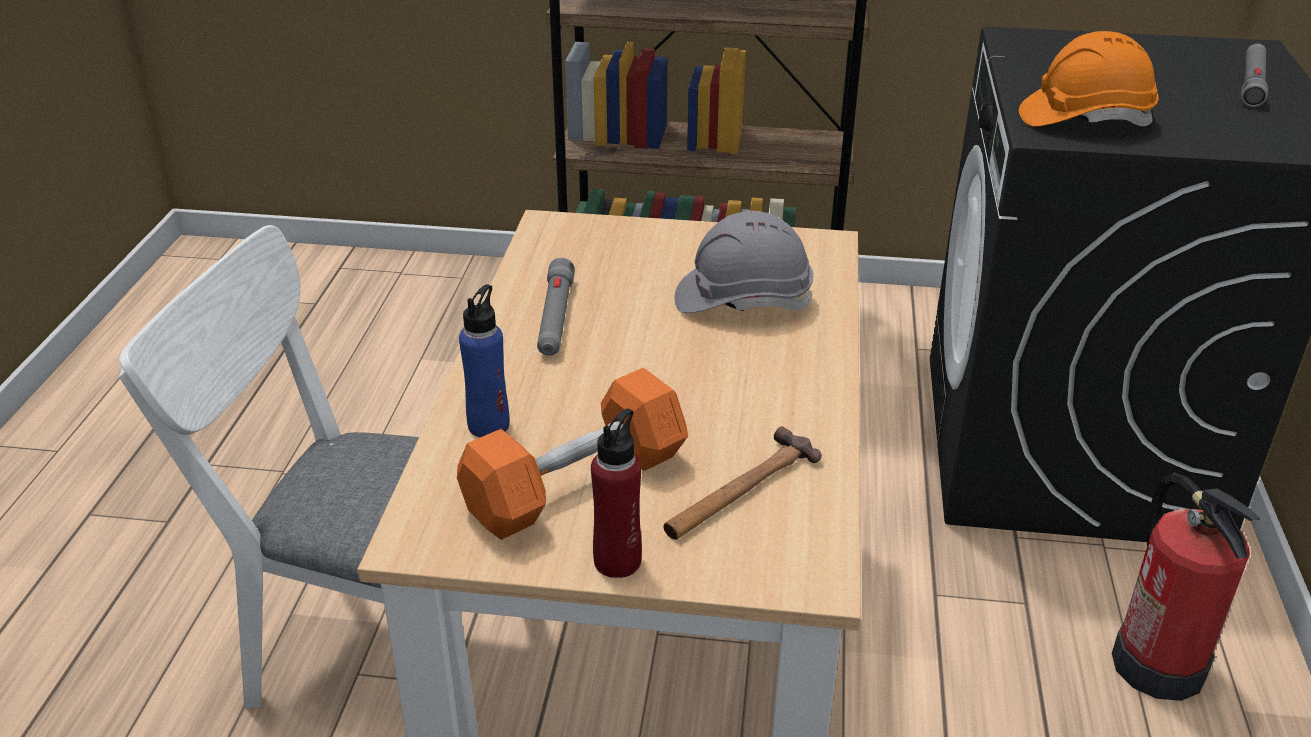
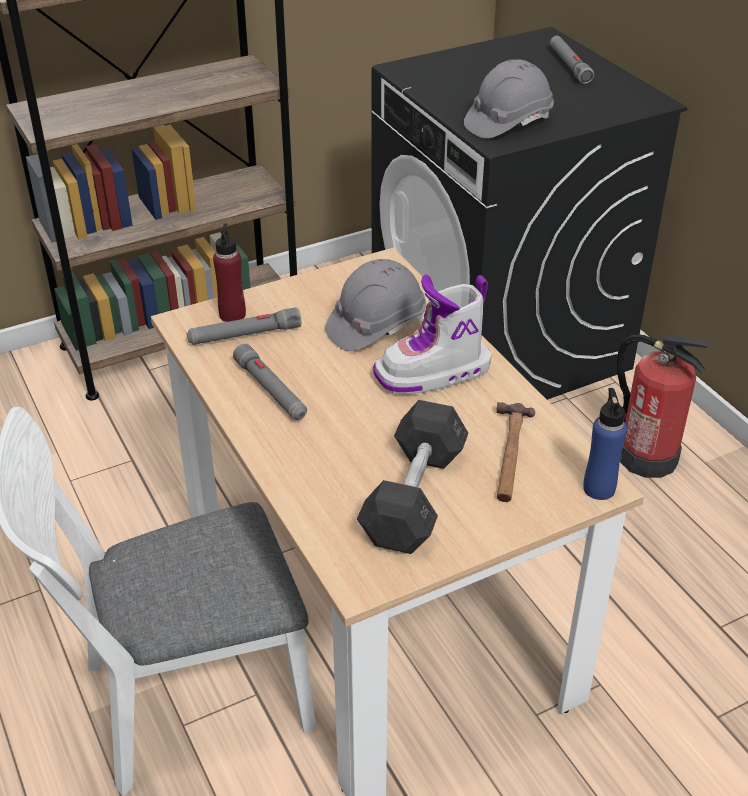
camera: 35 degrees left, 5 degrees up
orange dumbbell [457,367,688,540] -> grey dumbbell [357,400,469,554]
blue bottle [459,284,509,437] -> blue bottle moved to [583,388,627,500]
red bottle [591,408,642,578] -> red bottle moved to [213,223,246,322]
orange hard hat [1019,31,1159,127] -> grey hard hat [464,59,554,139]
none -> grey flashlight [187,307,301,345]
none -> boot [373,274,492,395]

